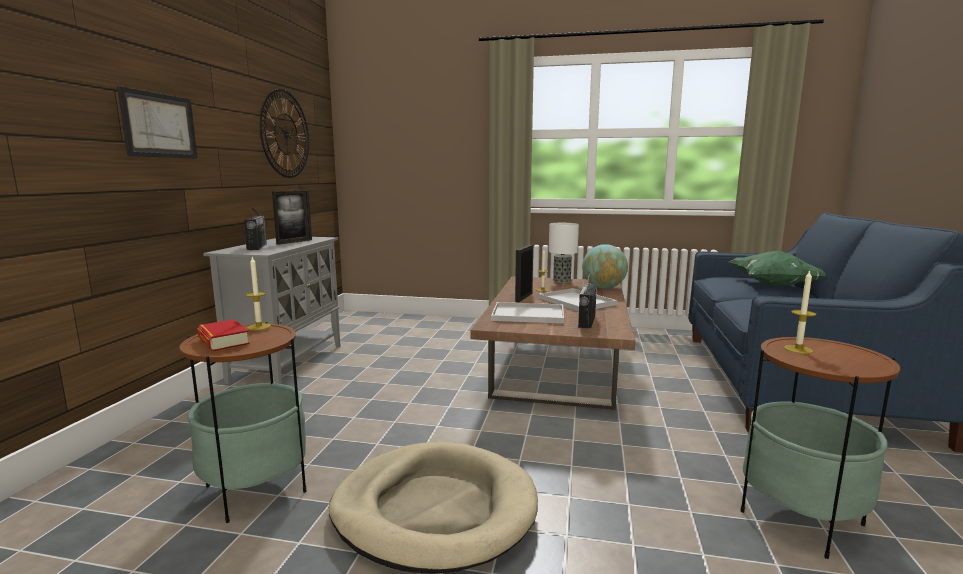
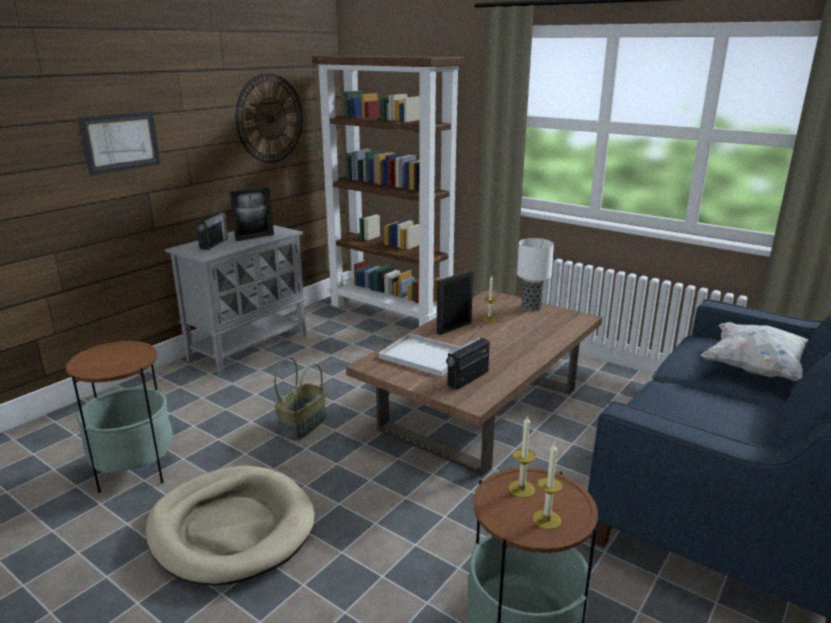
camera: 25 degrees right, 10 degrees up
book [197,319,249,351] -> none
candle [246,257,271,330] -> candle moved to [533,442,563,529]
white tray [538,288,617,311] -> none
globe [582,244,628,289] -> none
green pillow [728,251,826,286] -> white pillow [701,322,808,381]
none -> basket [274,357,327,440]
none -> brown bookcase [312,55,465,327]

